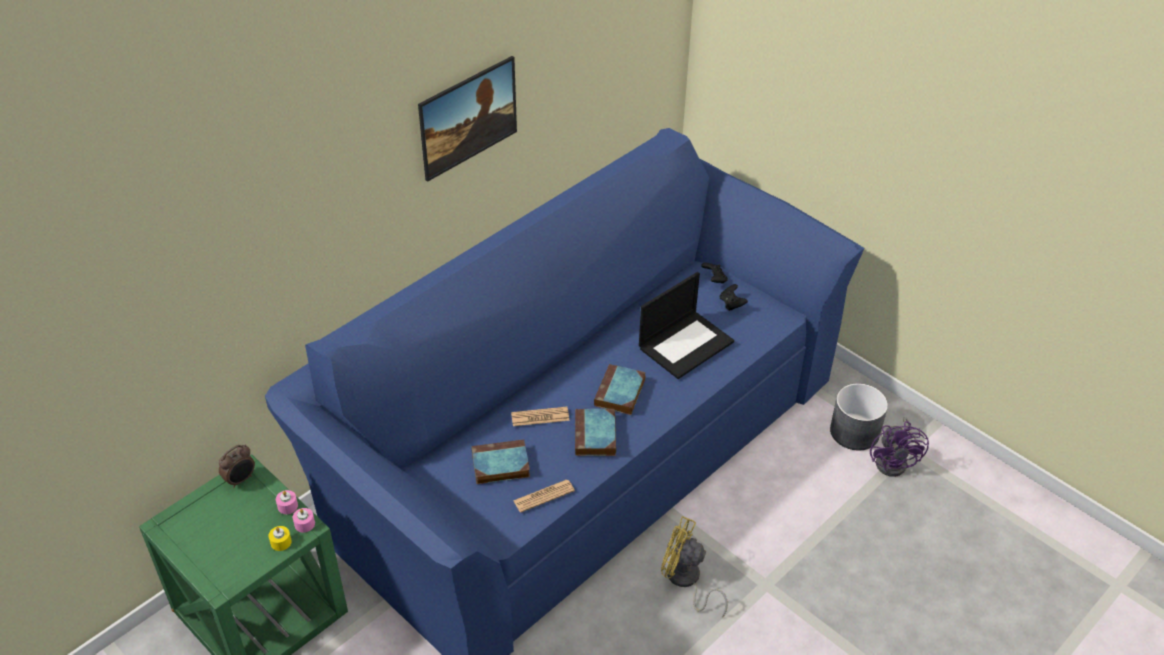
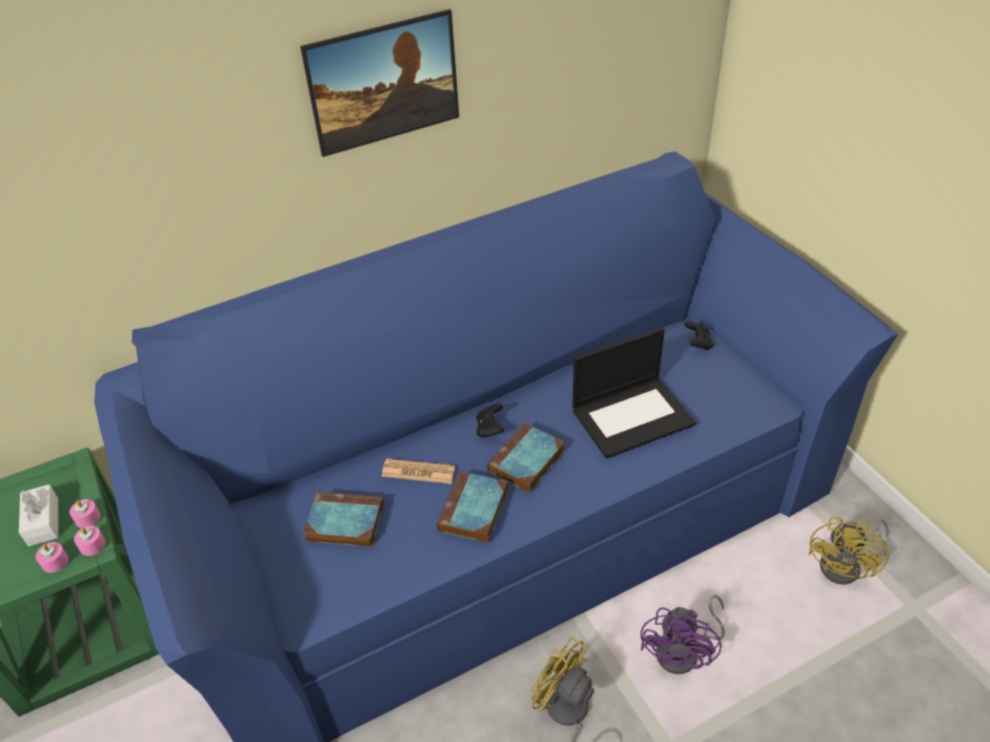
camera: 20 degrees right, 0 degrees up
alarm clock [219,444,255,488] -> none
yellow candle [269,526,292,551] -> pink candle [36,542,68,573]
newspaper [513,480,575,513] -> none
black game controller [720,284,748,311] -> black game controller moved to [476,404,504,438]
grey planter [830,383,888,450] -> yellow fan [808,516,889,585]
purple fan [870,417,929,477] -> purple fan moved to [640,595,725,674]
none -> white tissue box [19,484,58,546]

